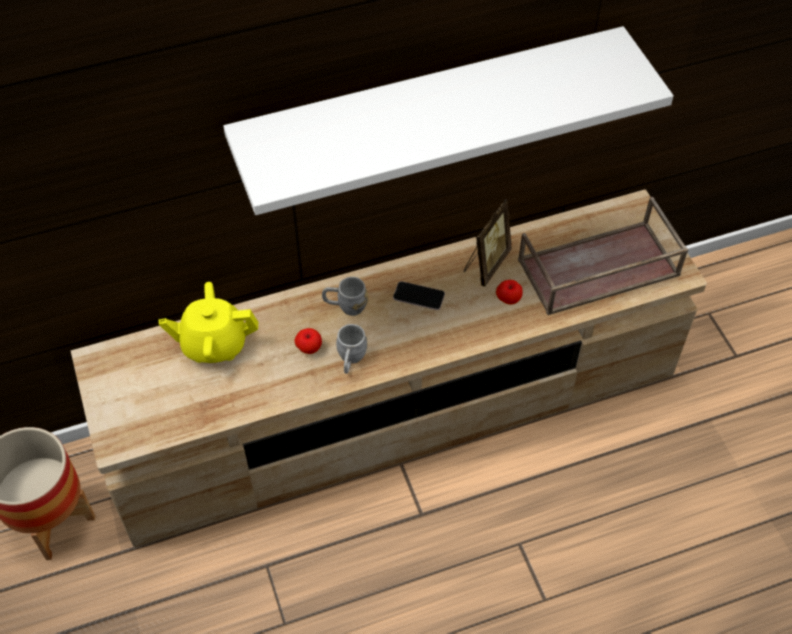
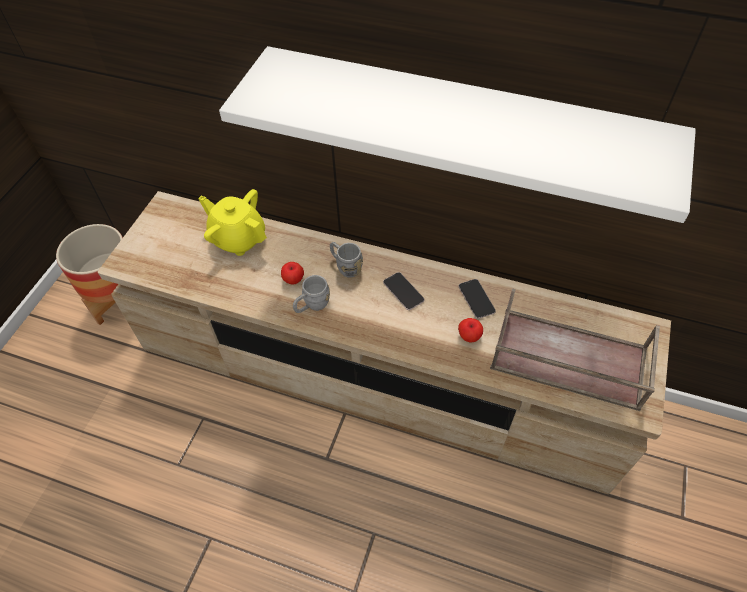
camera: 40 degrees right, 0 degrees up
picture frame [464,199,512,287] -> phone [458,279,496,319]

